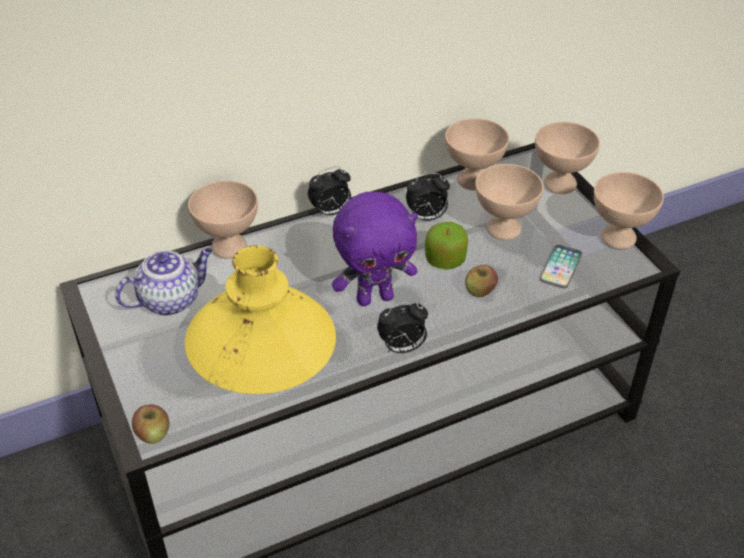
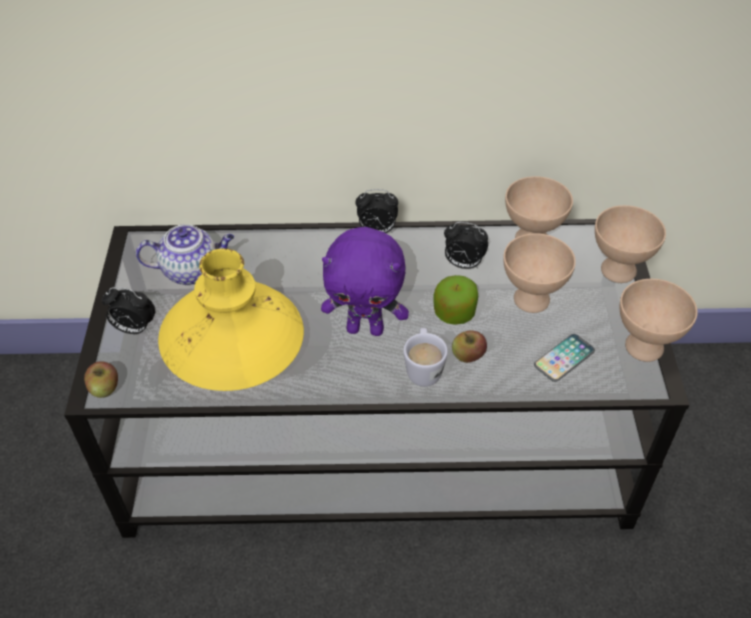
camera: 25 degrees right, 5 degrees up
beige bowl [188,181,258,258] -> none
alarm clock [377,301,428,353] -> alarm clock moved to [102,287,156,334]
none -> white mug [403,328,448,387]

